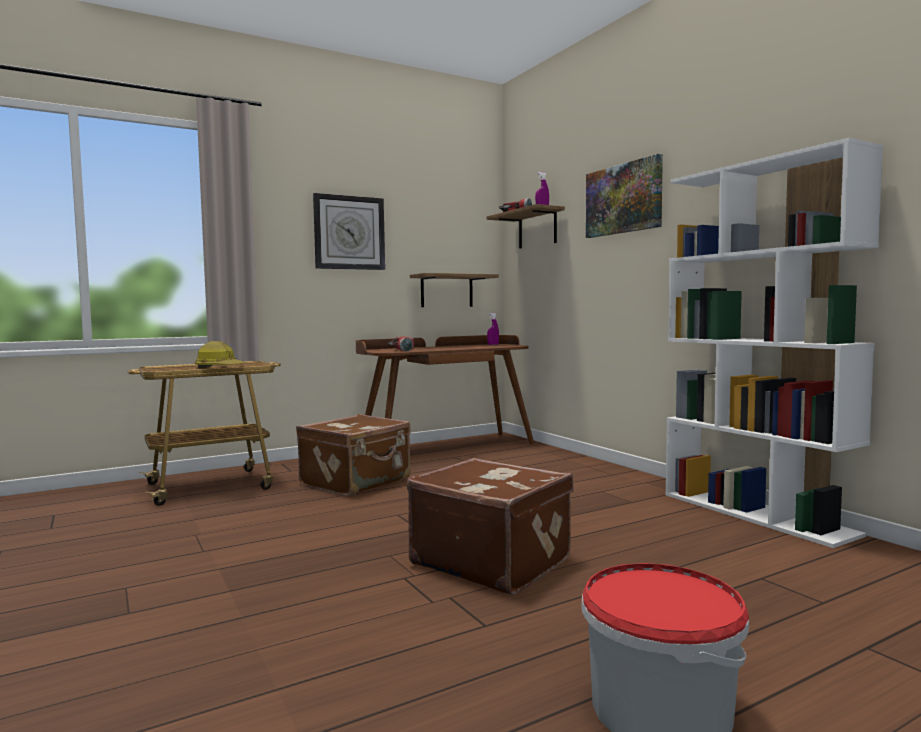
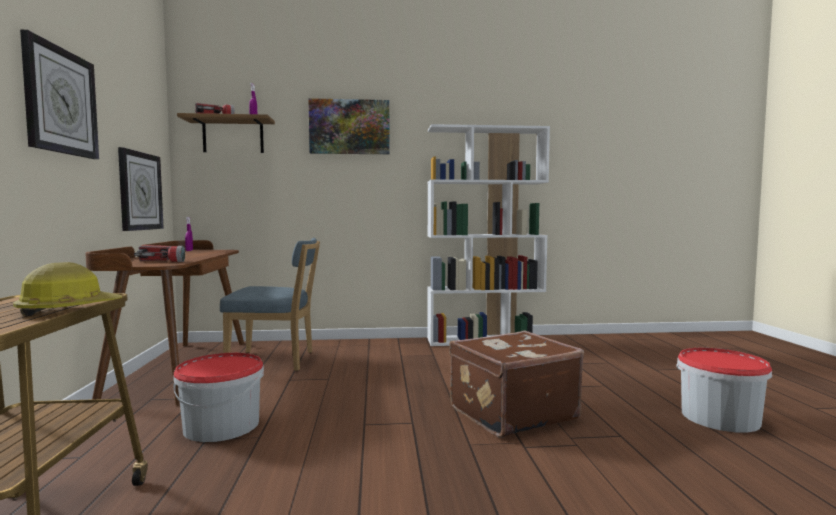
camera: 65 degrees left, 0 degrees up
brown suitcase [296,414,411,496] -> bucket [173,353,264,442]
shelf [410,273,499,307] -> wall clock [118,147,164,231]
none -> blue chair [220,238,320,371]

